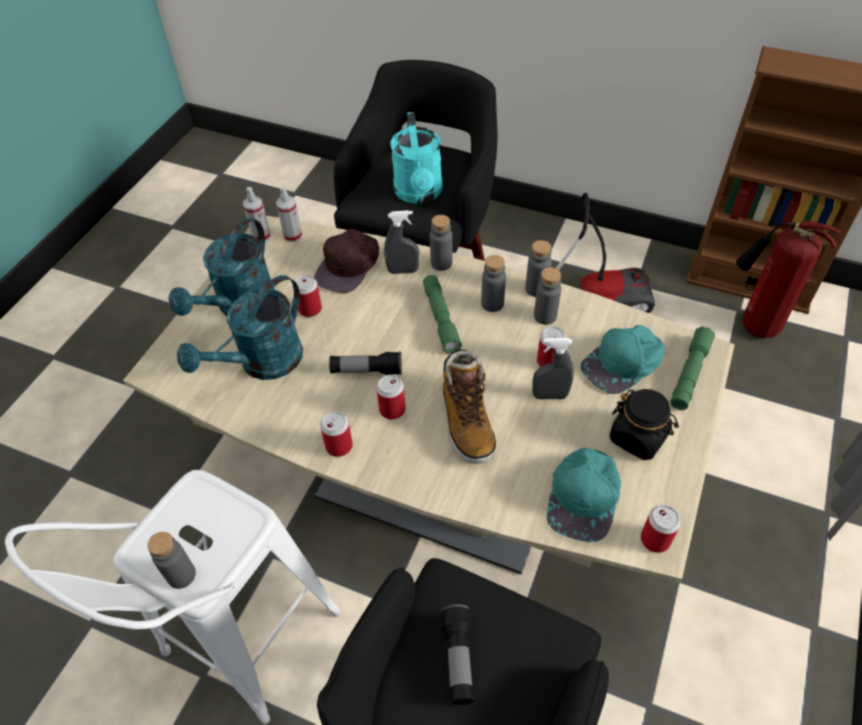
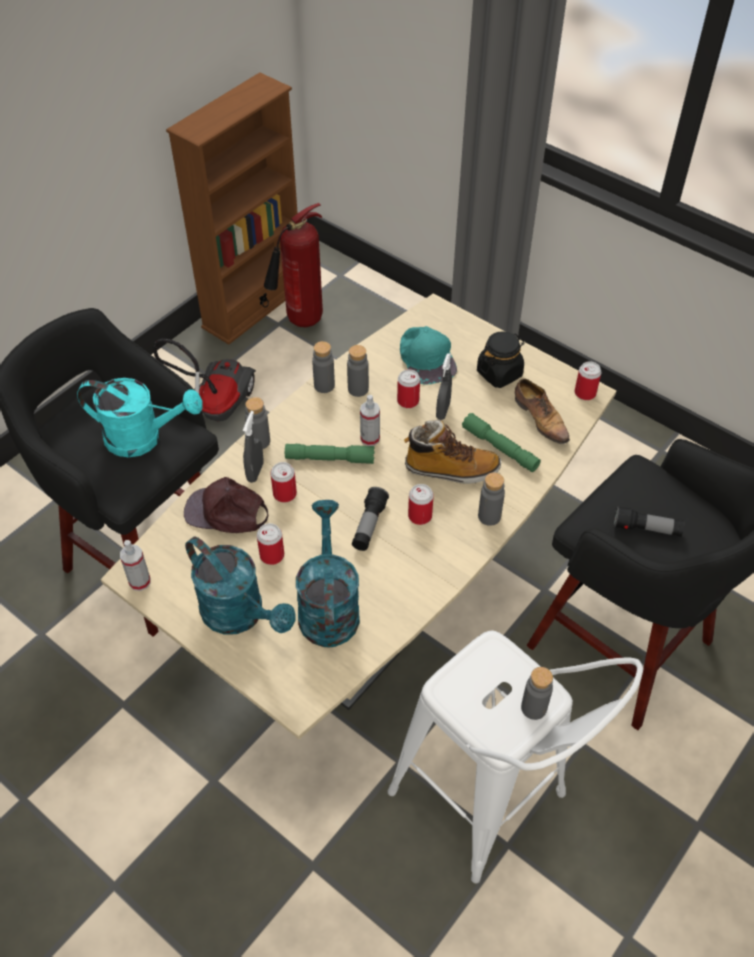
camera: 75 degrees left, 0 degrees up
turquoise watering can [177,275,303,380] -> turquoise watering can turned 150 degrees counterclockwise [296,500,360,647]
spray bottle [276,187,302,242] -> spray bottle moved to [360,395,380,446]
brown cap [314,229,379,293] -> brown cap turned 150 degrees clockwise [184,477,268,533]
can [320,411,353,457] -> can moved to [271,462,297,503]
grey bottle [481,255,506,312] -> grey bottle moved to [478,472,505,526]
turquoise cap [547,448,621,542] -> shoe [515,378,570,444]
green flashlight [670,326,715,410] -> green flashlight moved to [462,413,541,472]

